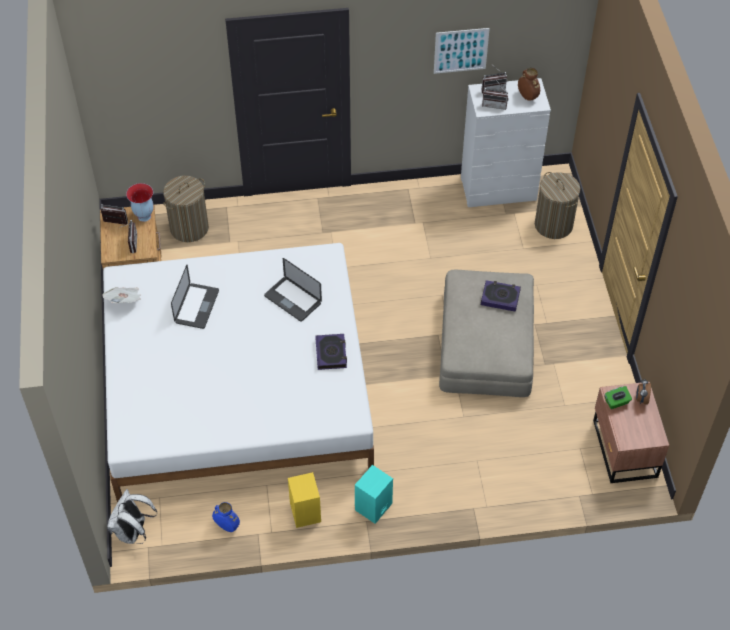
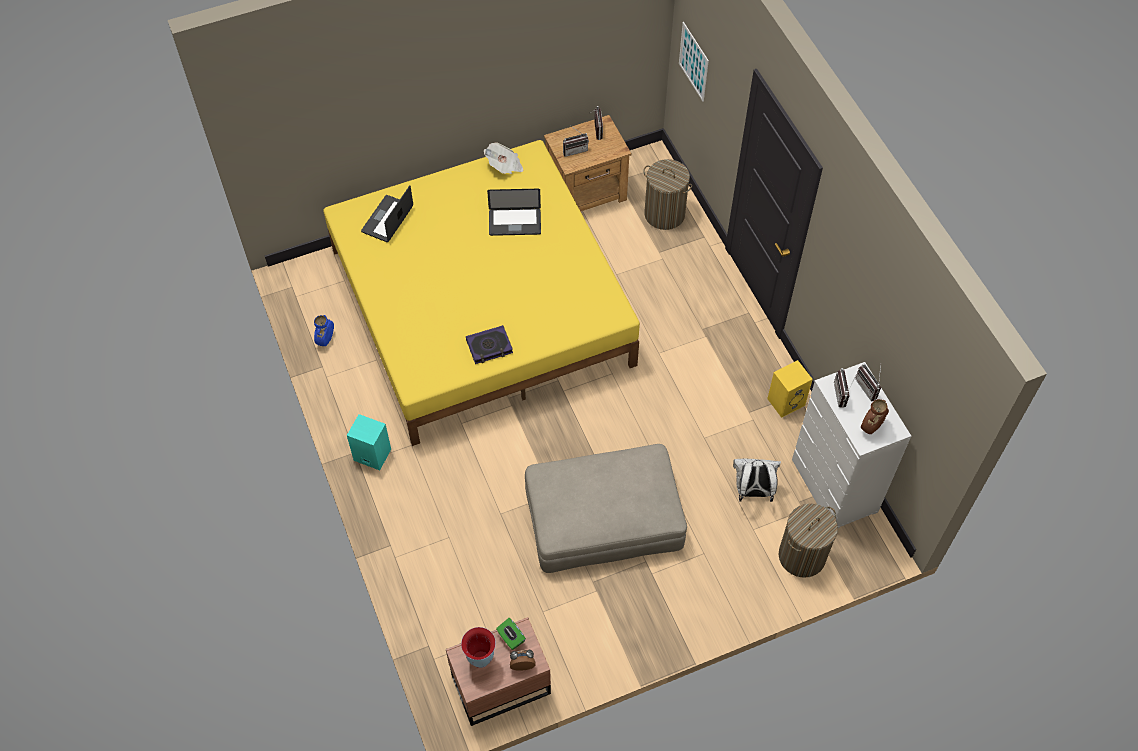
camera: 75 degrees right, 5 degrees up
white bed [103,243,374,502] -> yellow bed [323,140,640,446]
white backpack [107,489,157,544] -> white backpack moved to [733,458,781,502]
vase [126,183,154,222] -> vase moved to [461,627,496,668]
laptop [264,258,322,322] -> laptop moved to [361,185,413,242]
yellow speaker [288,472,321,528] -> yellow speaker moved to [767,360,813,418]
picture [434,28,490,74] -> picture moved to [679,22,709,102]
book [481,280,521,312] -> none

